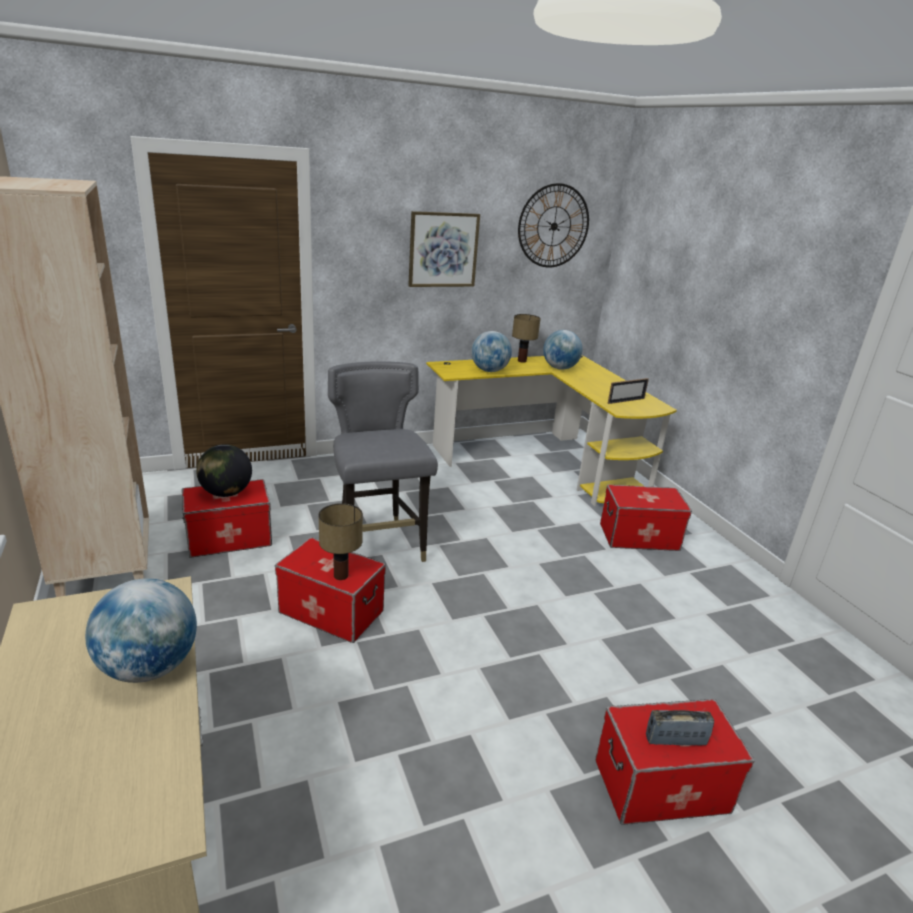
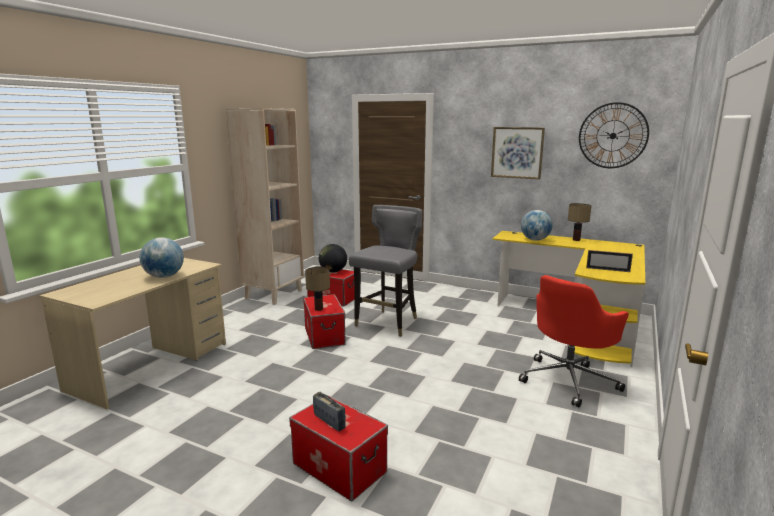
camera: 50 degrees right, 10 degrees down
globe [543,330,583,370] -> none
storage box [600,485,692,551] -> red office chair [519,275,629,408]

